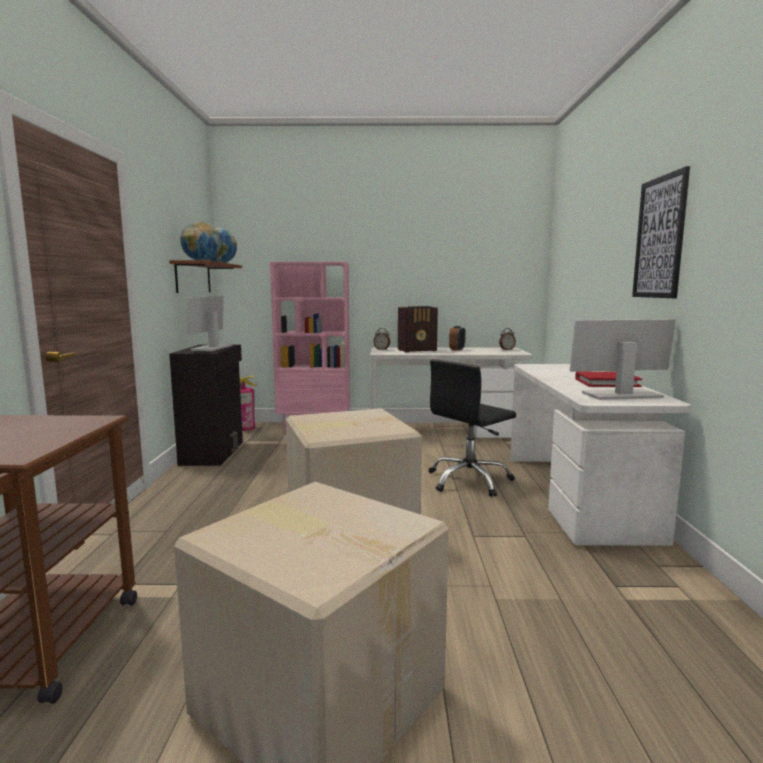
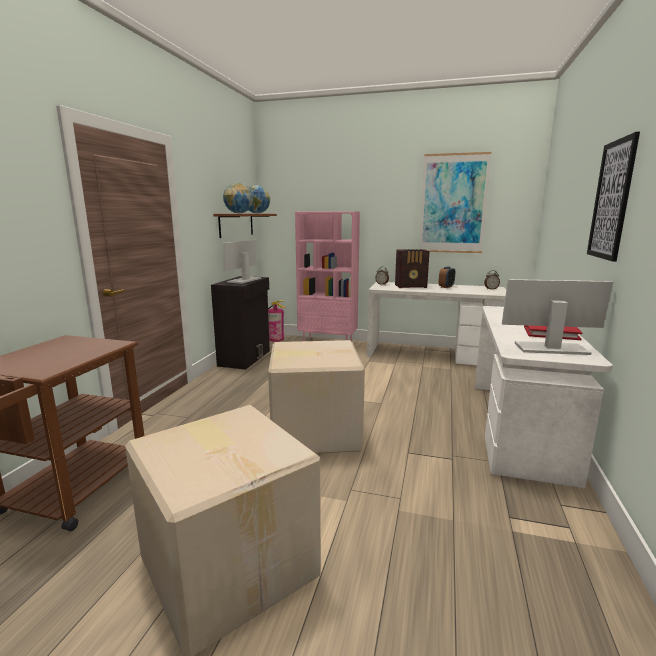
camera: 15 degrees right, 5 degrees up
black office chair [429,359,516,497] -> none
none -> picture [419,152,492,253]

